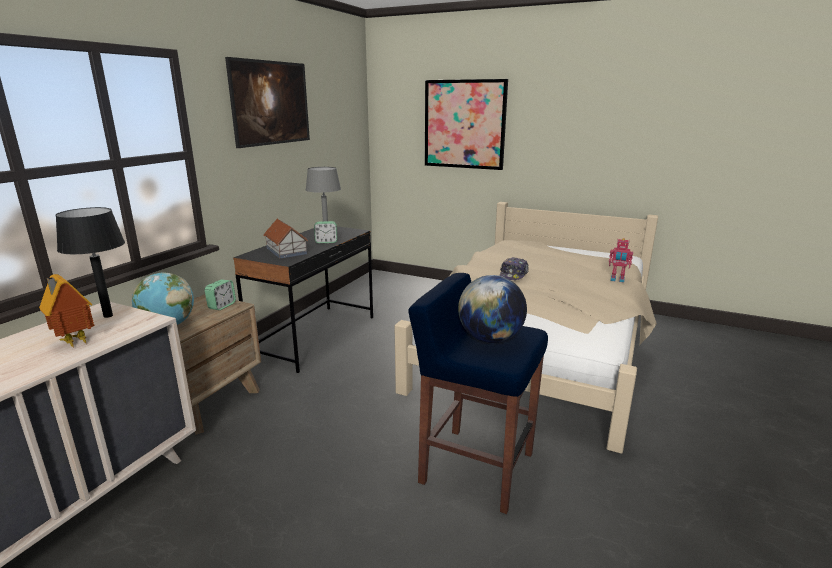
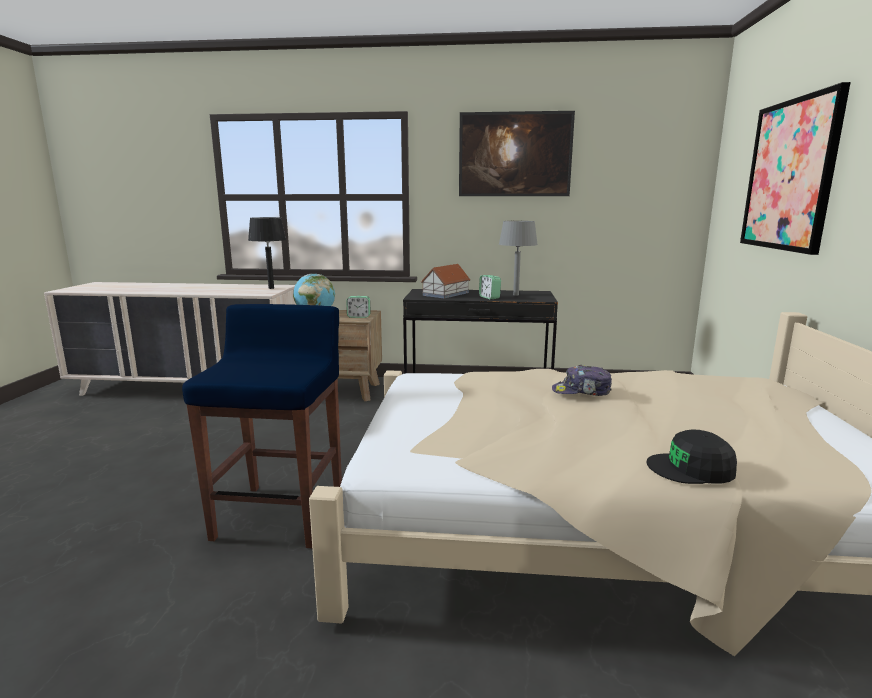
camera: 70 degrees right, 5 degrees down
toy house [39,274,94,348] -> none
globe [458,275,527,343] -> none
toy robot [609,238,633,282] -> black cap [647,429,737,484]

